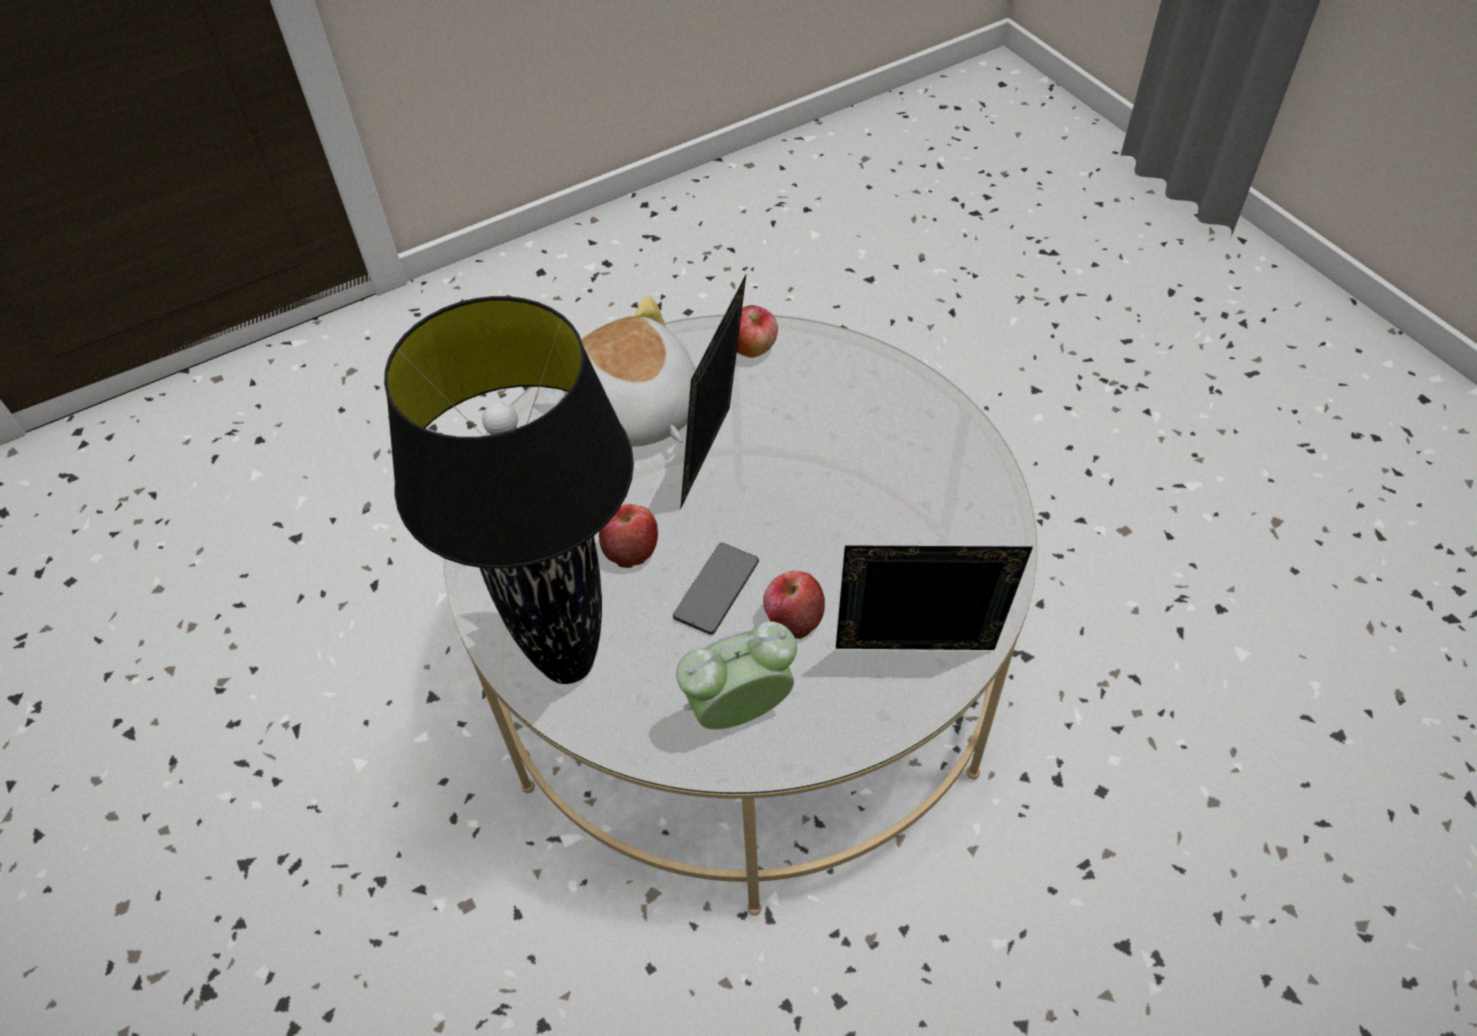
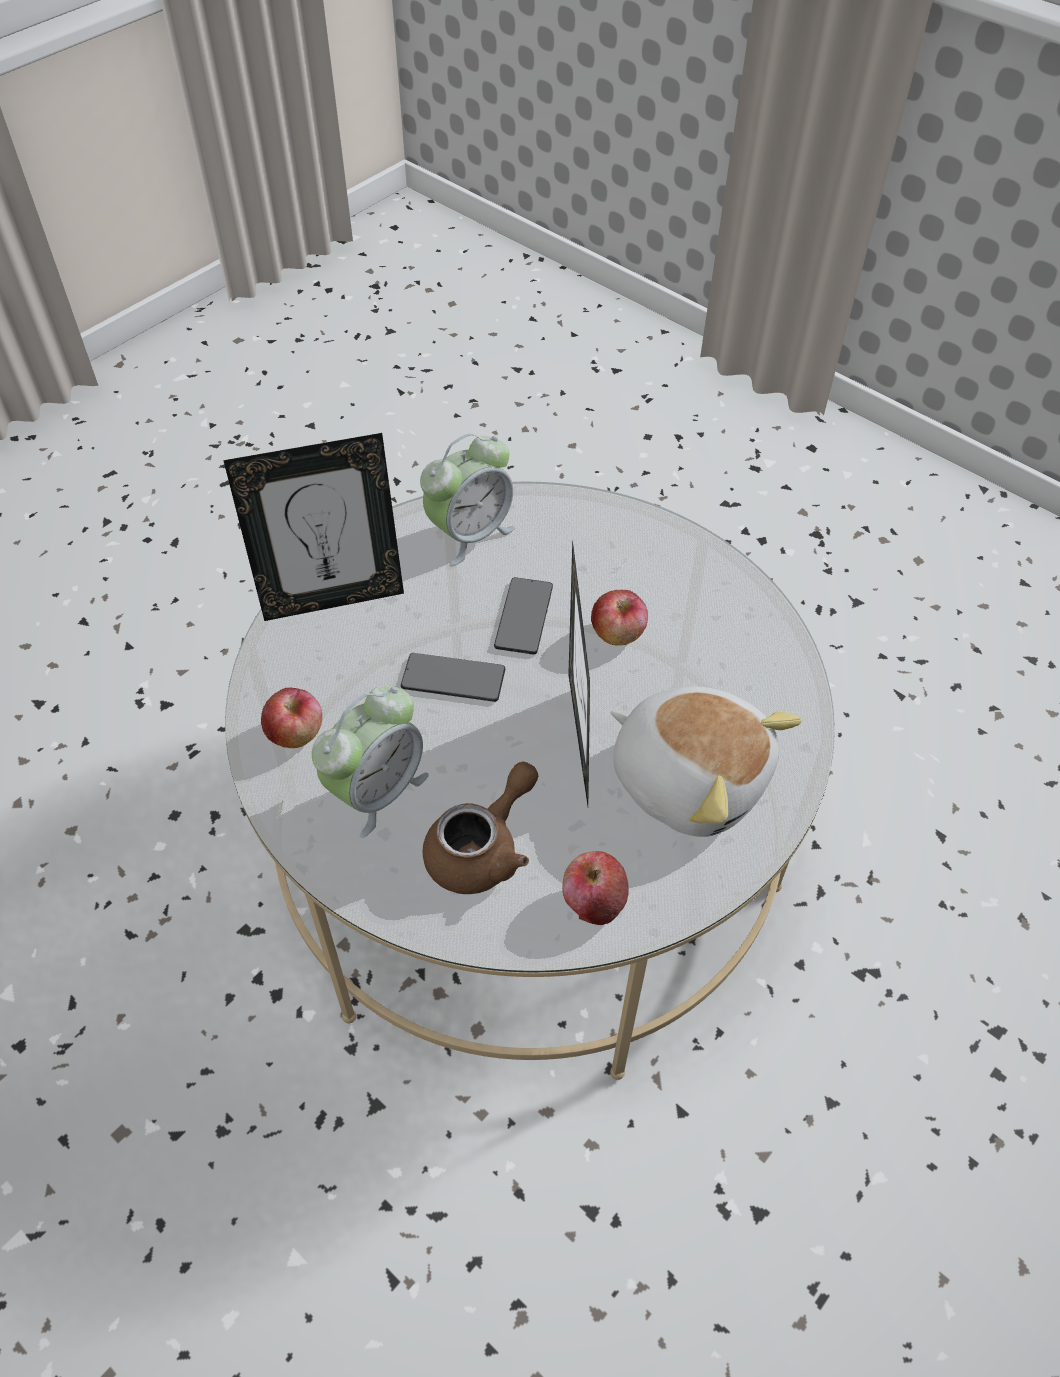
camera: 160 degrees right, 0 degrees up
black table lamp [384,296,634,684] -> none
apple [763,571,825,639] -> apple moved to [261,688,322,748]
none -> alarm clock [312,685,429,838]
none -> phone [401,653,505,702]
none -> brown teapot [423,762,538,894]

